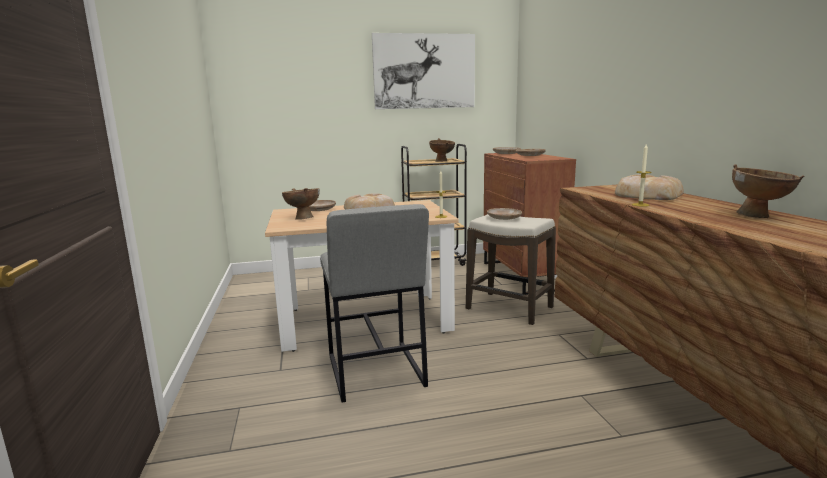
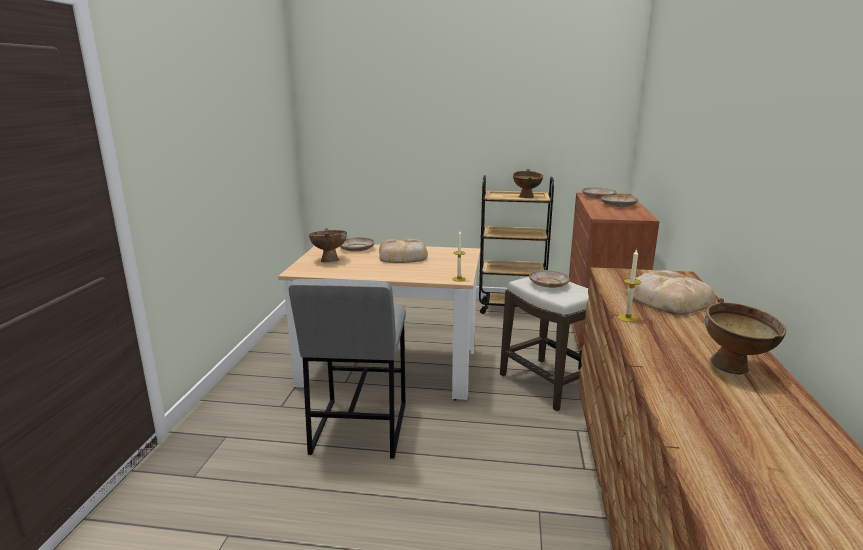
camera: 20 degrees right, 5 degrees up
picture [372,33,475,109] -> none

